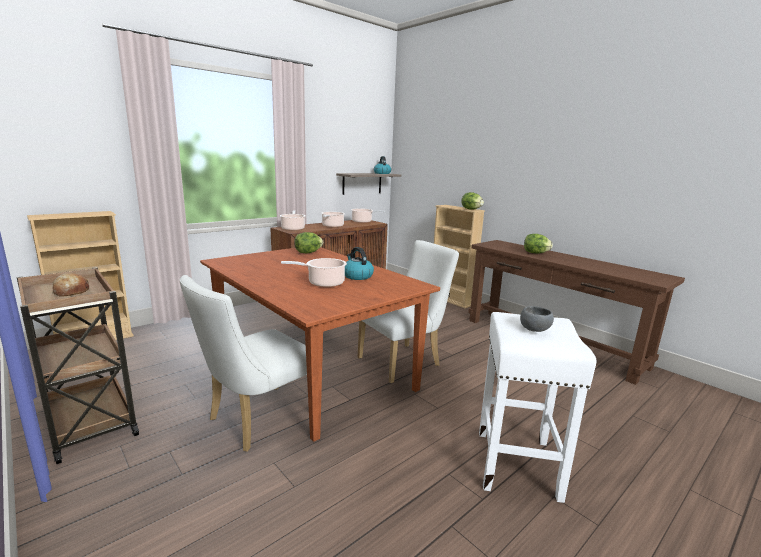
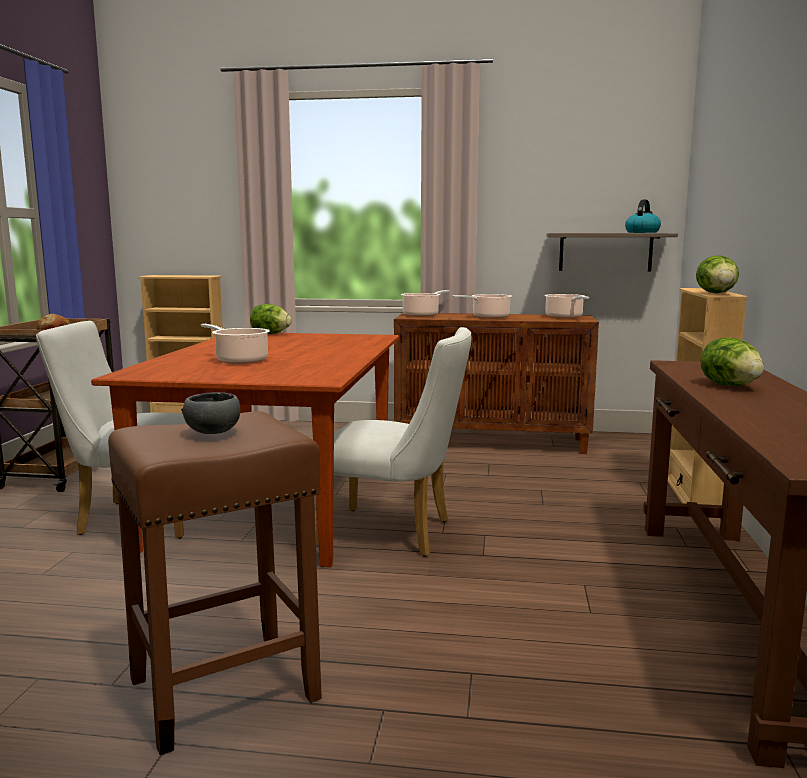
camera: 50 degrees right, 5 degrees down
lettuce [294,232,323,253] -> lettuce moved to [250,304,292,334]
kettle [345,247,374,280] -> none
white stool [479,312,596,503] -> brown stool [108,411,322,755]

